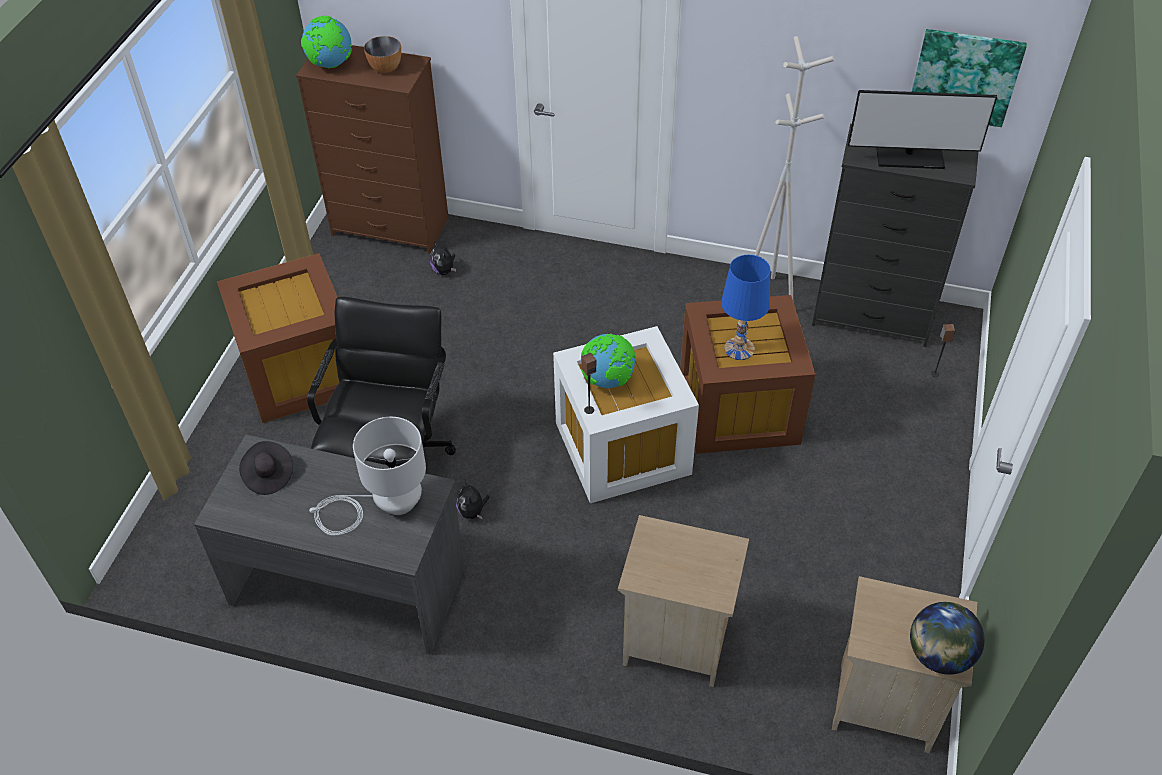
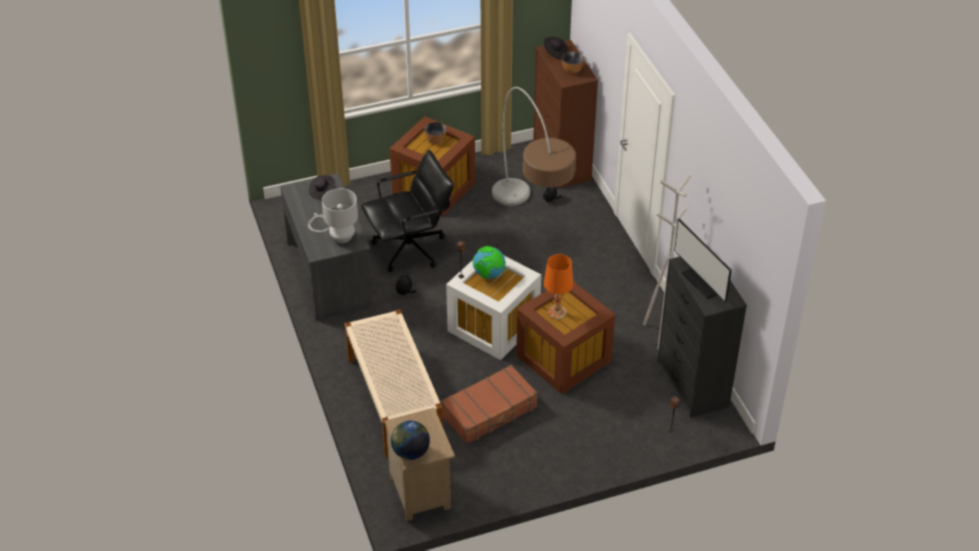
camera: 55 degrees right, 5 degrees down
globe [301,16,352,68] -> black hat [544,37,568,59]
beige nightstand [618,515,749,687] -> beige bench [345,310,443,458]
blue table lamp [721,255,770,360] -> orange table lamp [544,254,573,319]
picture [912,29,1027,127] -> none
none -> bowl [424,122,446,144]
none -> brown suitcase [441,365,538,444]
none -> floor lamp [492,87,576,206]

